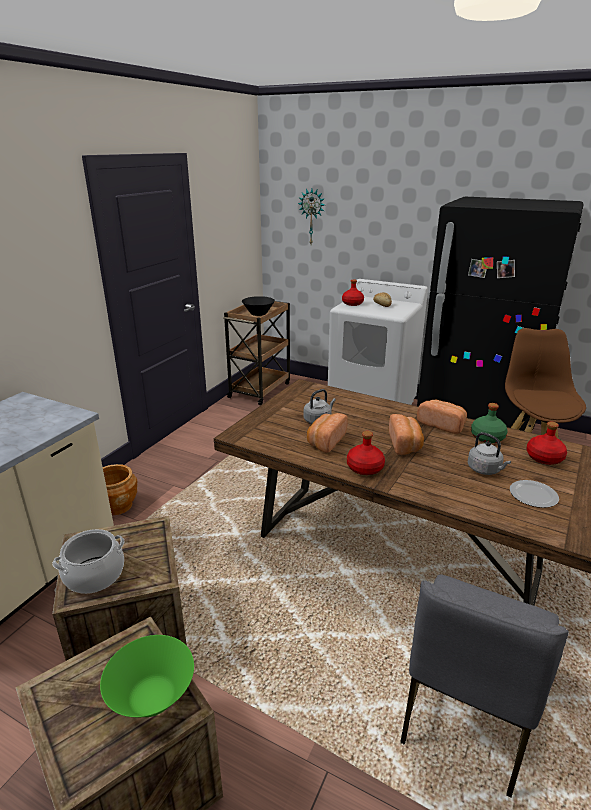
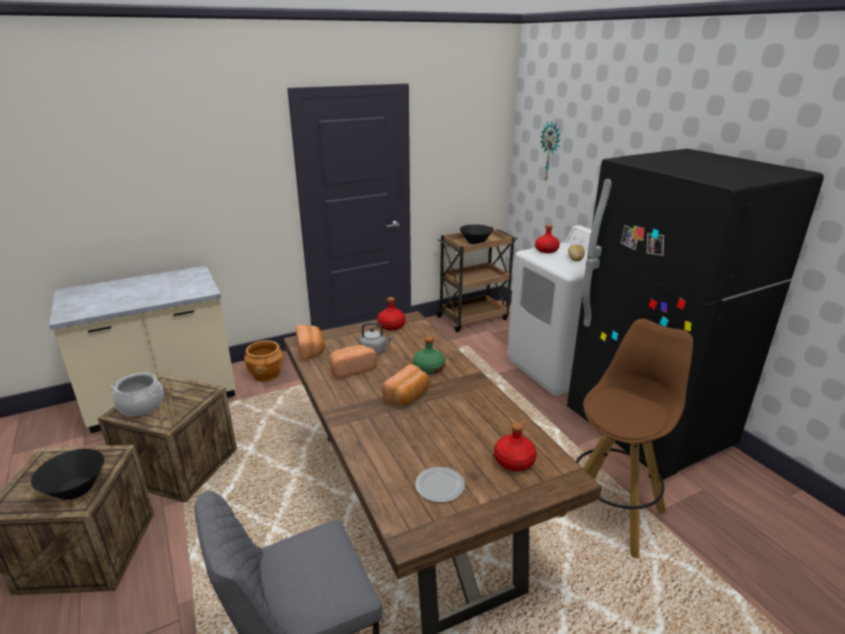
camera: 35 degrees right, 0 degrees up
green bowl [100,635,194,717] -> black bowl [31,449,104,500]
red bottle [347,431,385,475] -> red bottle moved to [377,297,406,330]
bread [417,400,467,434] -> bread moved to [296,325,325,360]
grey kettle [468,432,511,475] -> none
green bottle [471,403,507,443] -> green bottle moved to [413,336,445,375]

